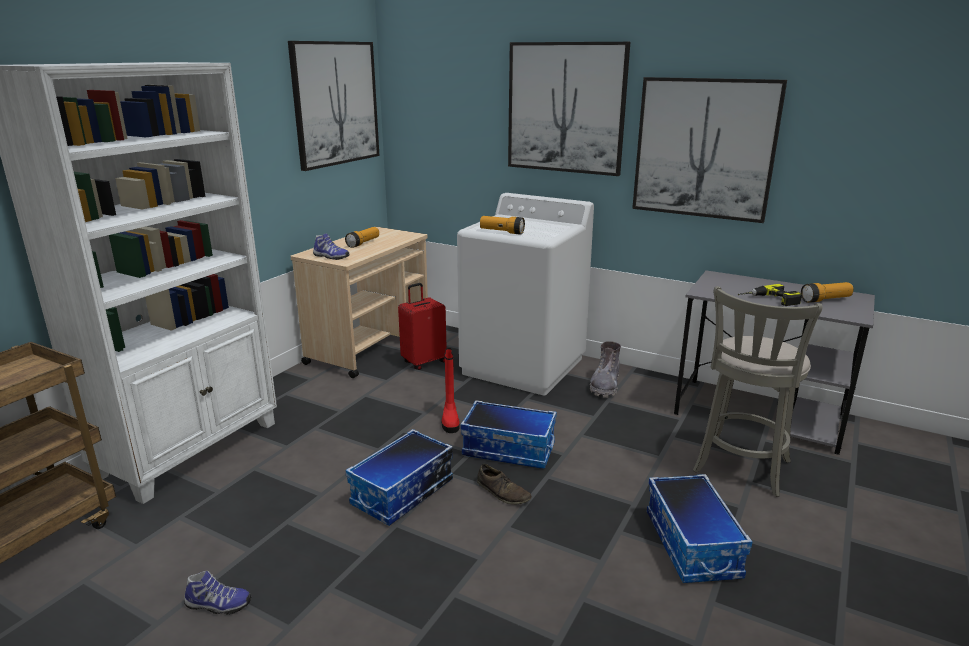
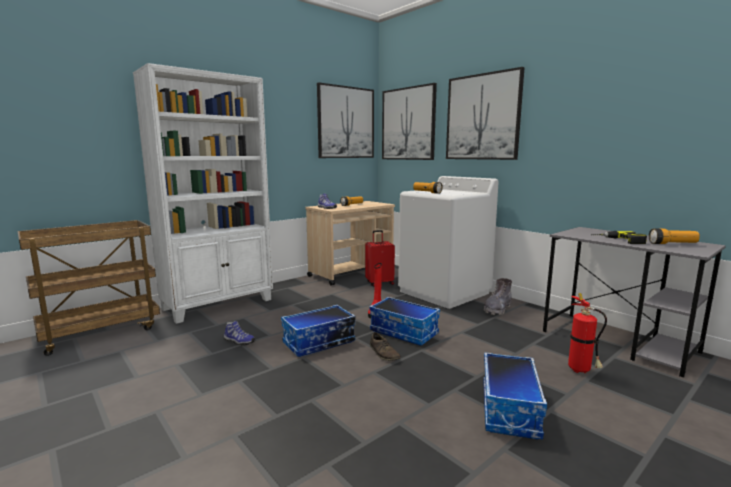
camera: 20 degrees right, 10 degrees down
shoe [184,570,251,615] -> shoe moved to [224,321,255,346]
picture [632,77,787,223] -> picture moved to [382,83,437,160]
grey stool [693,286,823,497] -> fire extinguisher [568,293,607,373]

